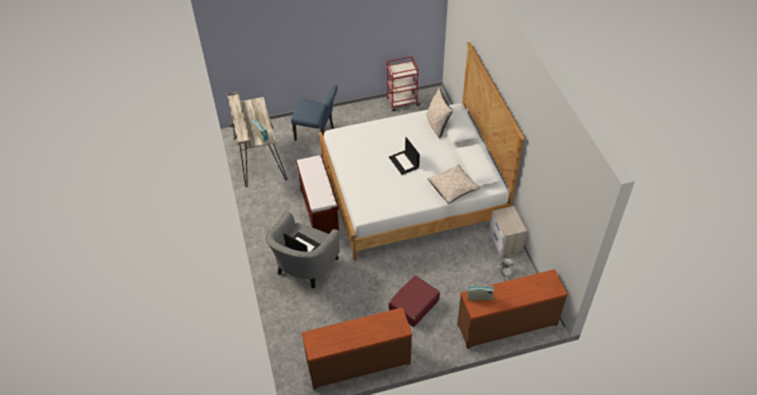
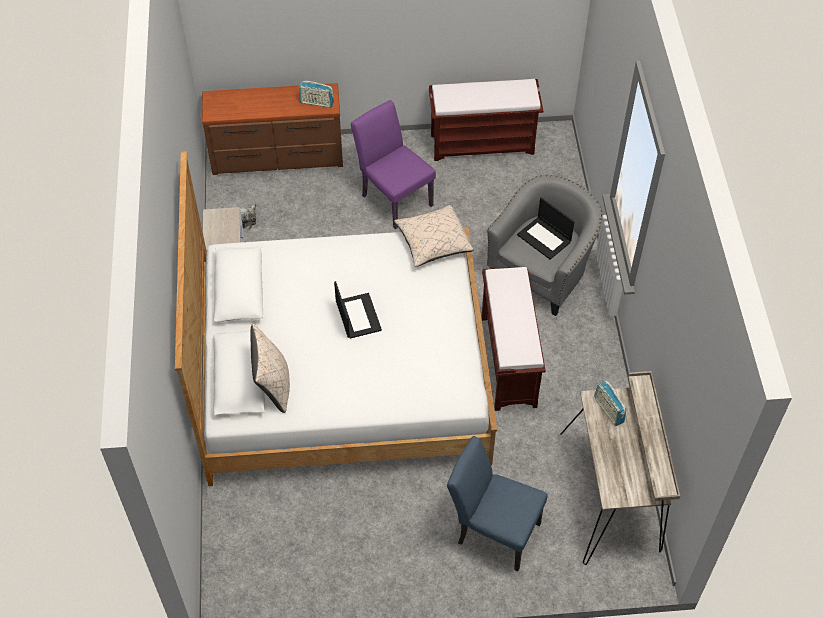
camera: 170 degrees left, 5 degrees up
brown dresser [302,307,412,389] -> brown bench [429,79,543,161]
red cart [386,56,421,111] -> none
red suitcase [389,275,440,327] -> purple chair [351,100,436,229]
beige pillow [428,164,480,204] -> beige pillow moved to [394,205,474,267]

